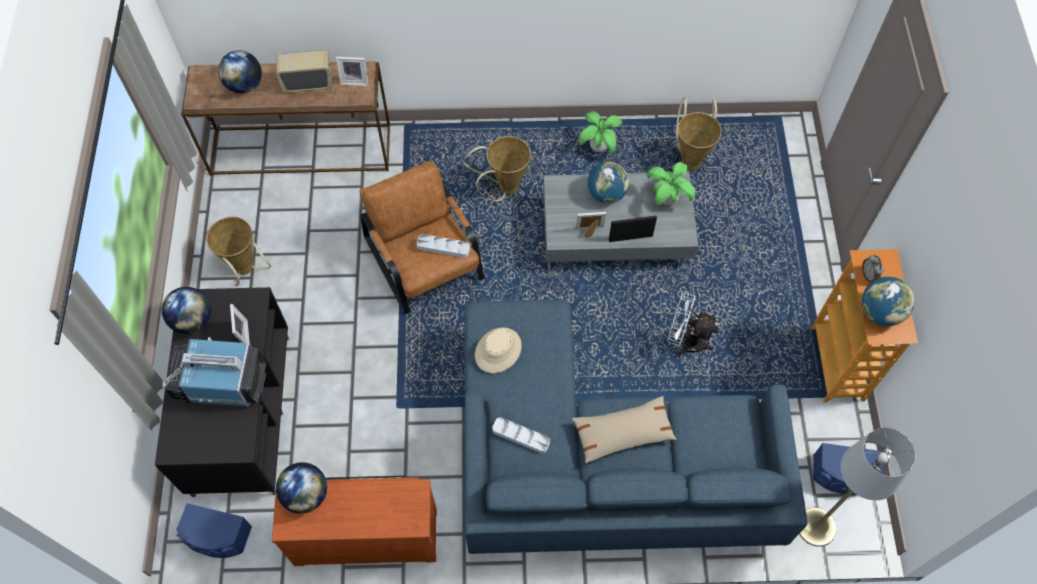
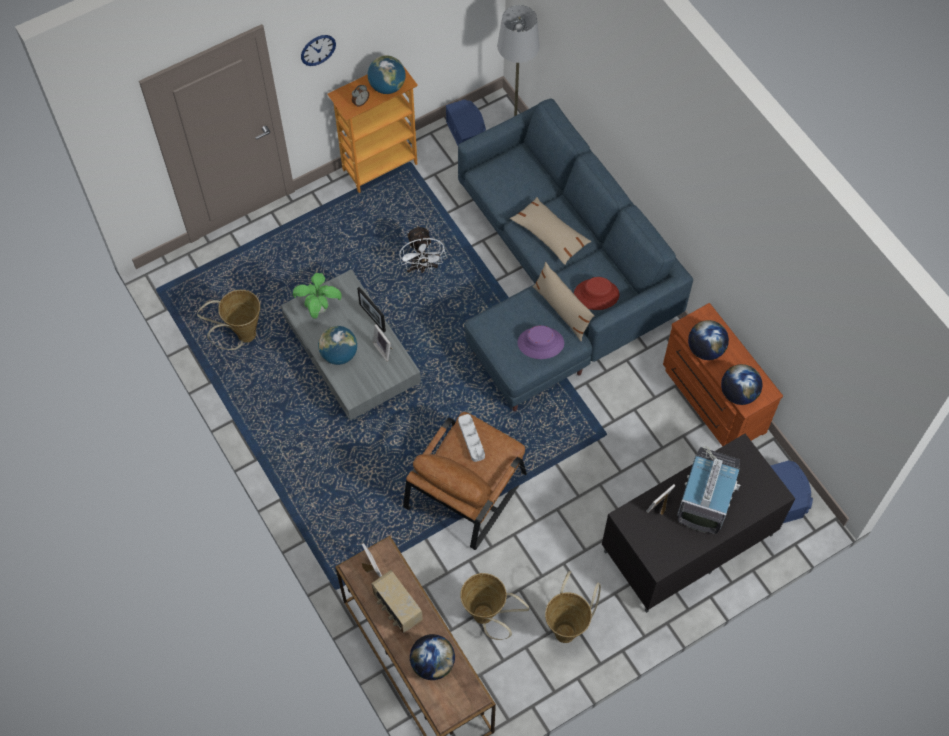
camera: 120 degrees left, 0 degrees up
globe [162,287,211,334] -> globe moved to [688,320,729,360]
television [163,337,266,407] -> television turned 135 degrees counterclockwise [677,446,740,534]
basket [463,136,531,201] -> basket moved to [460,573,530,640]
beige hat [475,328,522,373] -> purple hat [517,325,564,359]
grey tray [492,417,550,454] -> red hat [574,277,619,310]
potted plant [579,111,622,153] -> none
none -> wall clock [301,35,336,66]
none -> beige pillow [533,262,594,341]

